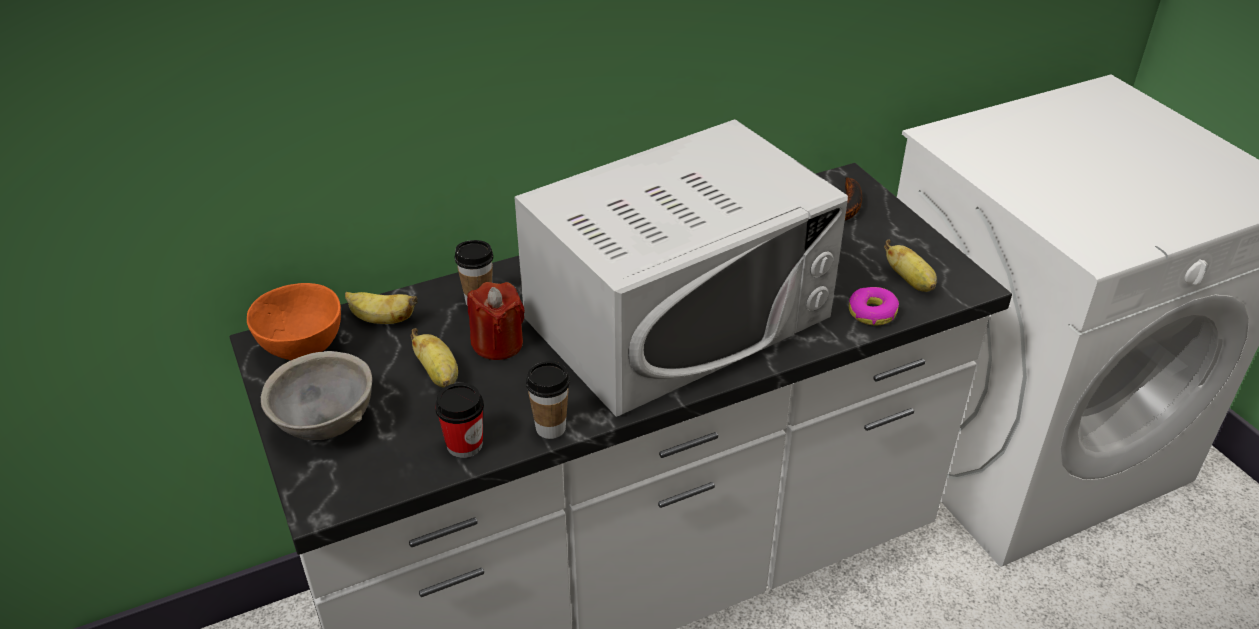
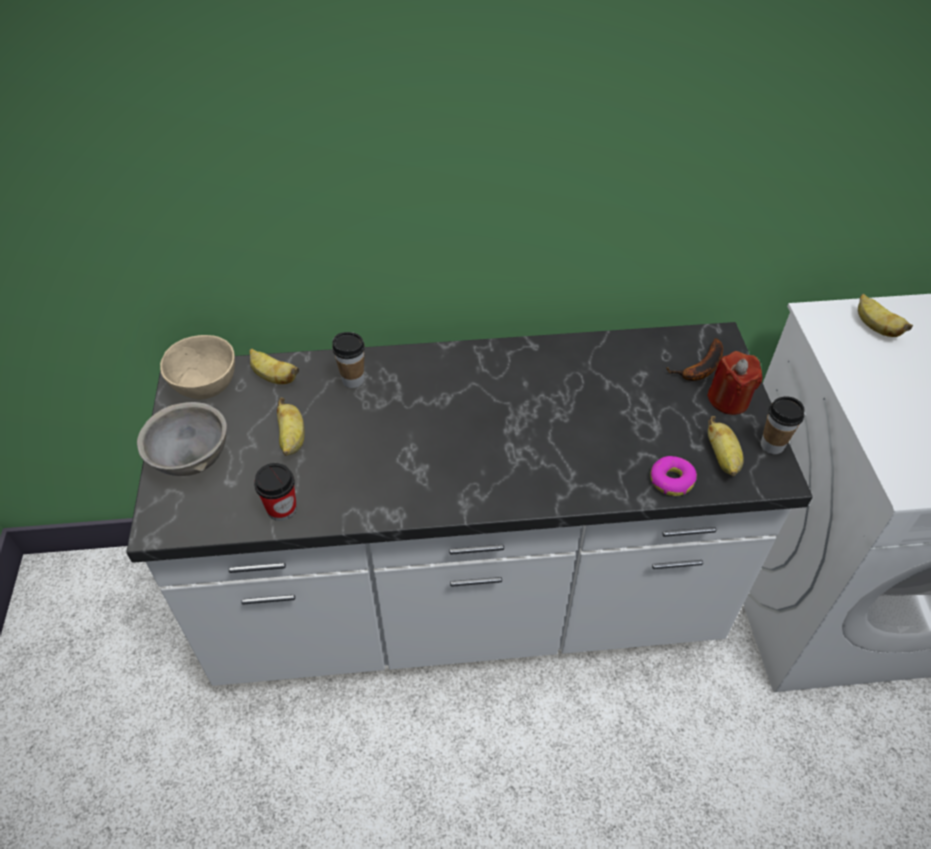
camera: 20 degrees right, 10 degrees up
orange bowl [247,283,341,360] -> beige bowl [160,335,235,399]
red candle [467,282,525,360] -> red candle moved to [707,351,762,415]
white microwave [514,119,848,417] -> none
cup [526,361,570,439] -> cup moved to [761,396,805,454]
none -> banana [858,294,913,337]

